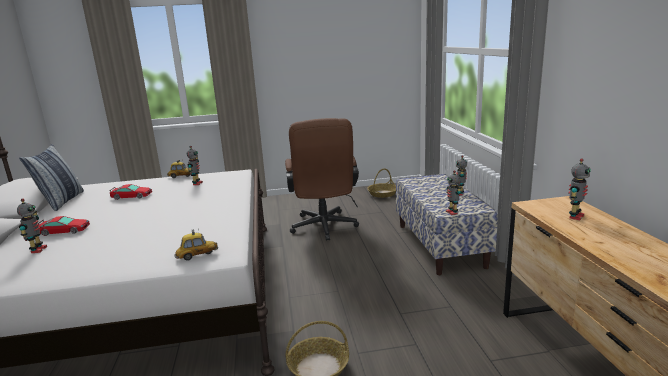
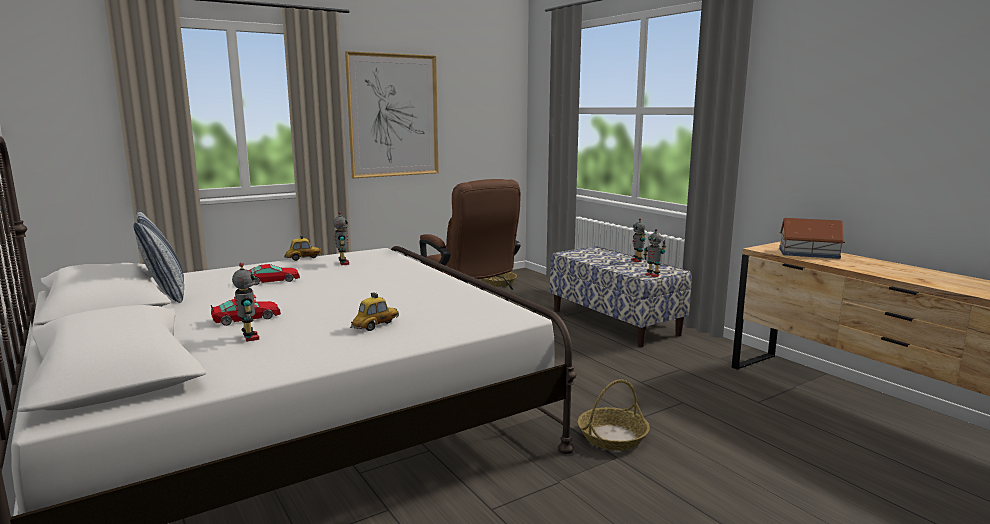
camera: 25 degrees left, 5 degrees down
toy car [174,229,218,261] -> toy car moved to [350,292,399,331]
toy robot [568,158,591,220] -> toy house [779,218,845,259]
none -> picture [345,51,439,178]

